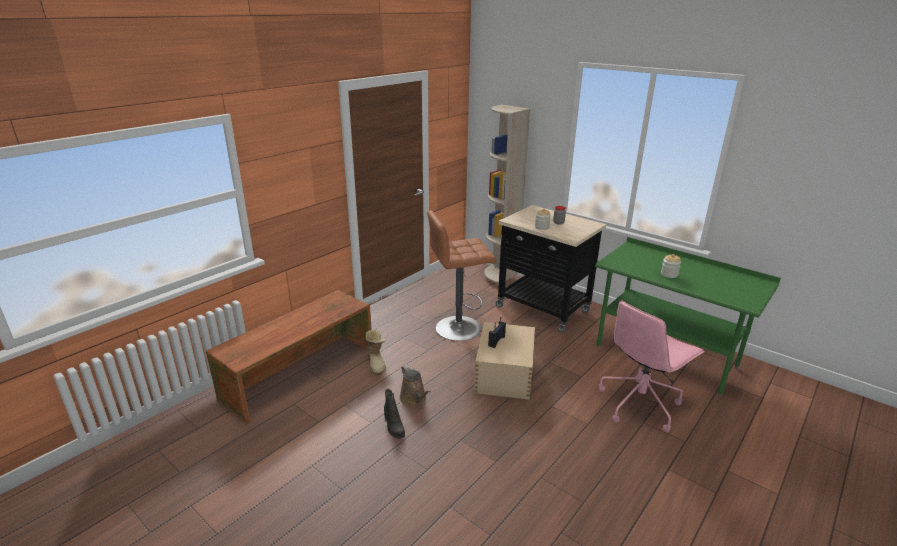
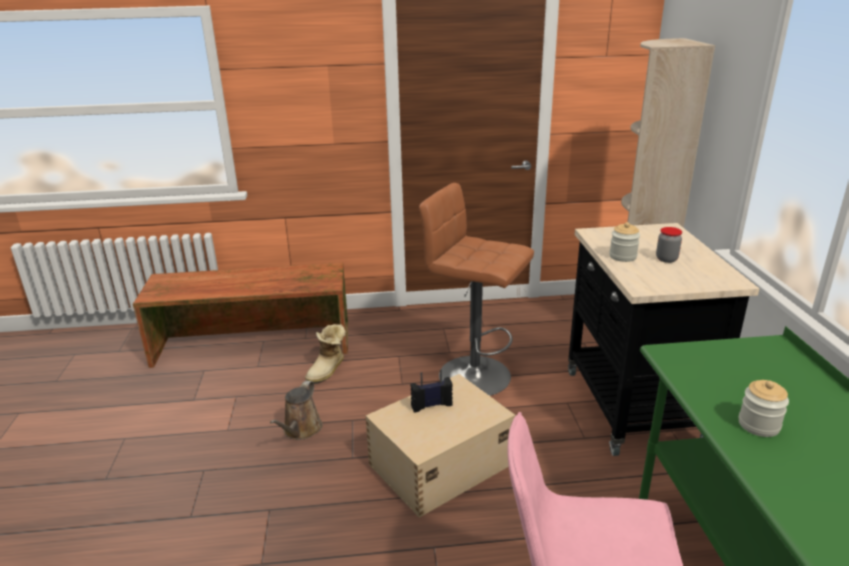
camera: 45 degrees right, 0 degrees up
black boot [384,389,405,439] -> none

